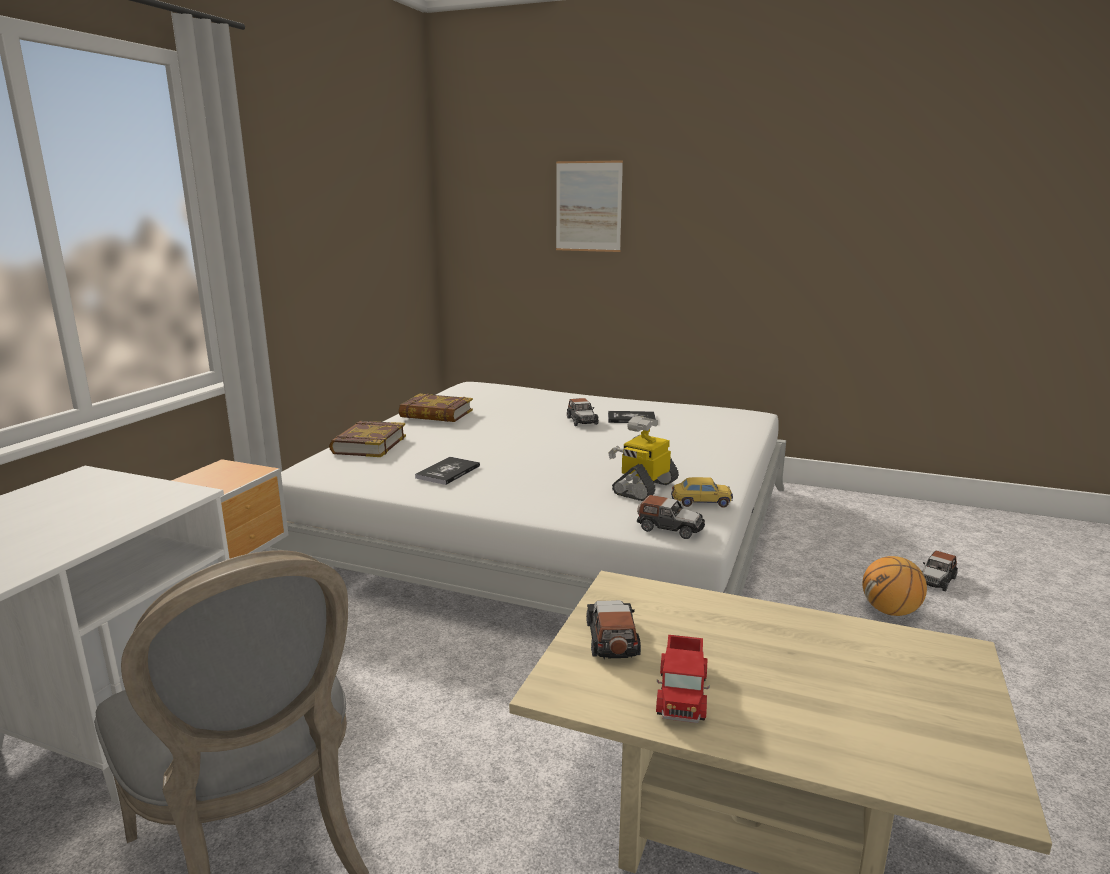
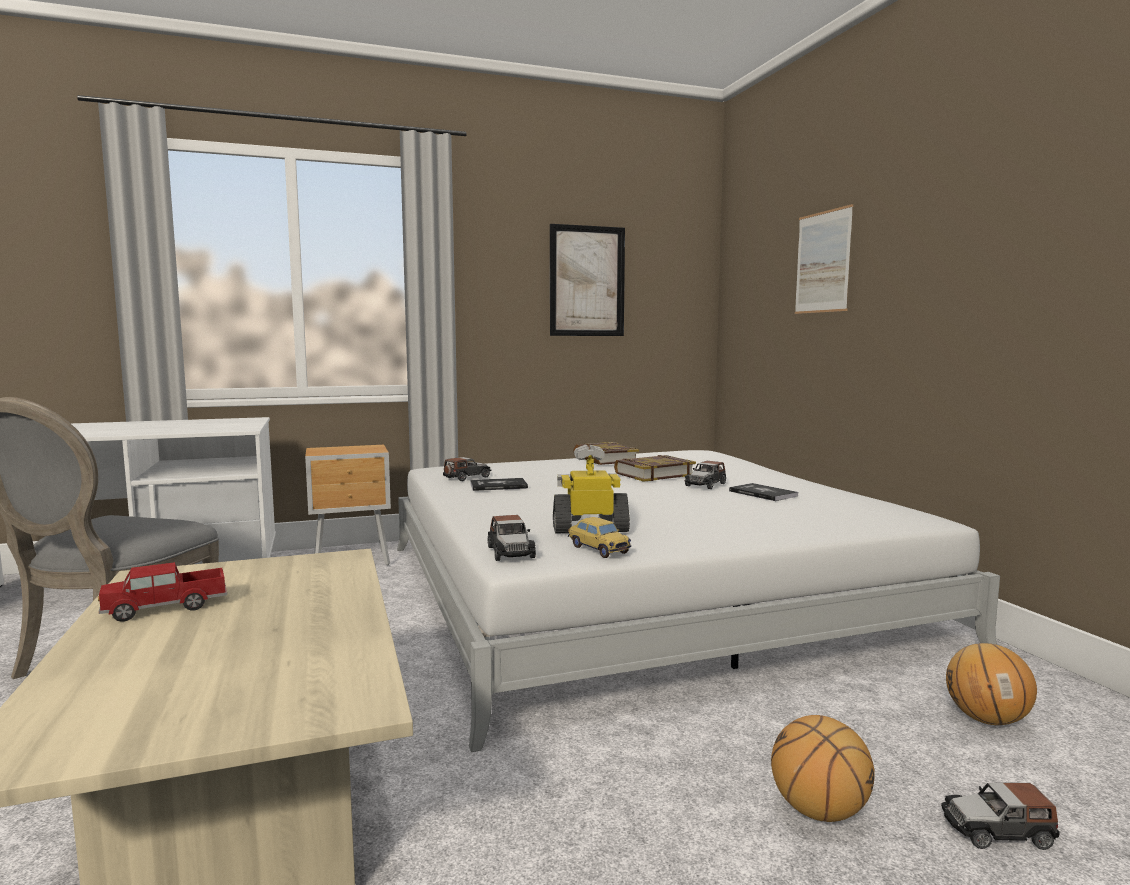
camera: 50 degrees right, 10 degrees down
book [329,421,406,457] -> book moved to [614,455,696,482]
toy car [586,600,641,659] -> toy car moved to [443,457,492,481]
none -> picture [550,224,625,336]
none -> basketball [946,643,1037,725]

